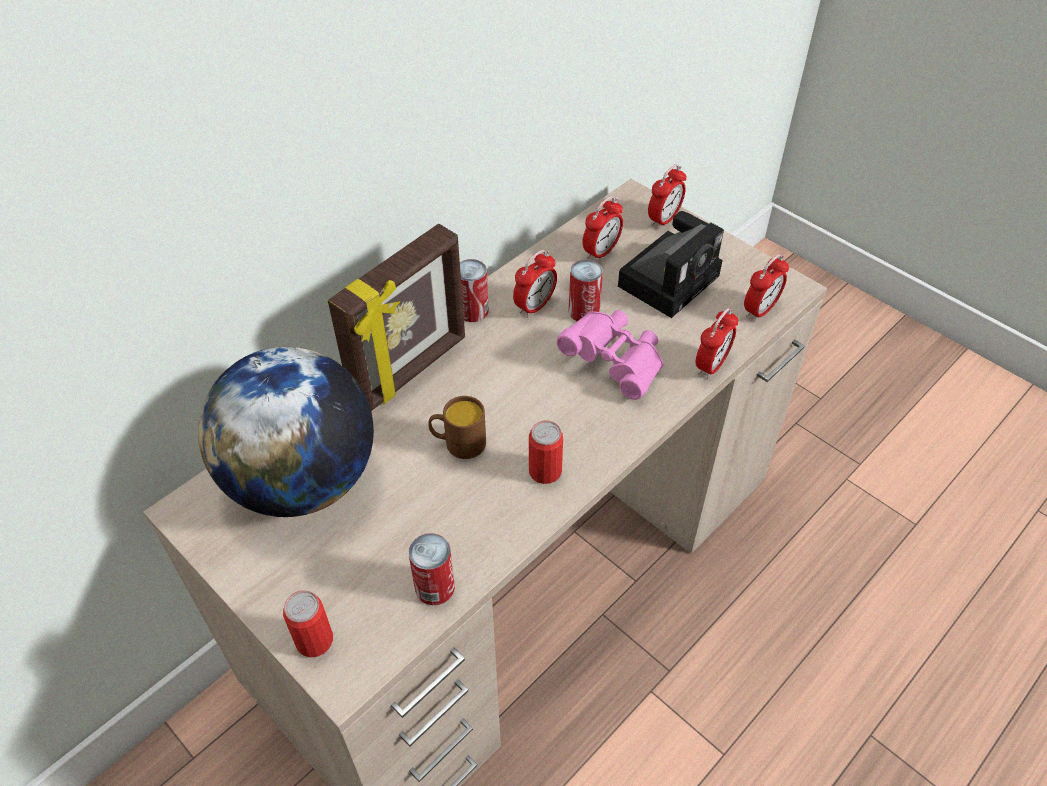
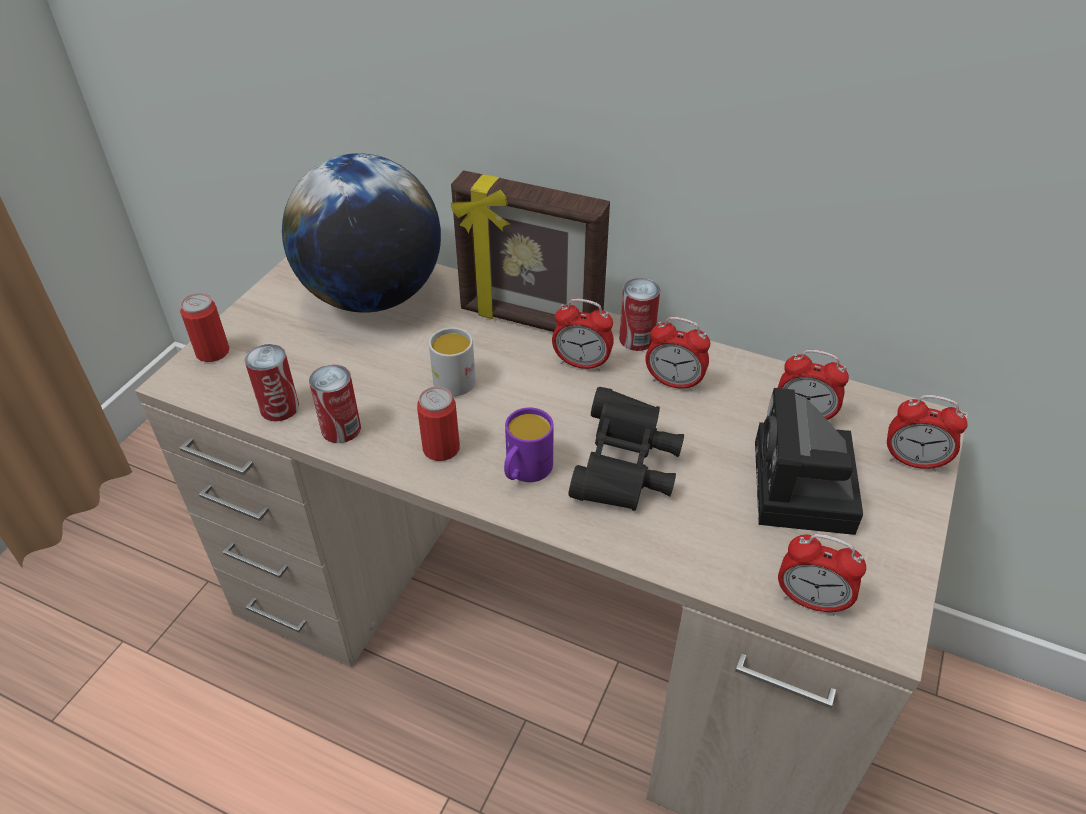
camera: 70 degrees right, 5 degrees down
brown mug [428,396,486,459] -> white mug [429,327,476,396]
pink binoculars [557,310,664,400] -> black binoculars [568,387,684,511]
can [569,260,603,321] -> can moved to [309,365,361,443]
camera [618,211,724,318] -> camera turned 75 degrees clockwise [755,388,863,535]
alarm clock [696,308,738,379] -> alarm clock moved to [552,299,614,371]
none -> purple mug [504,407,554,482]

